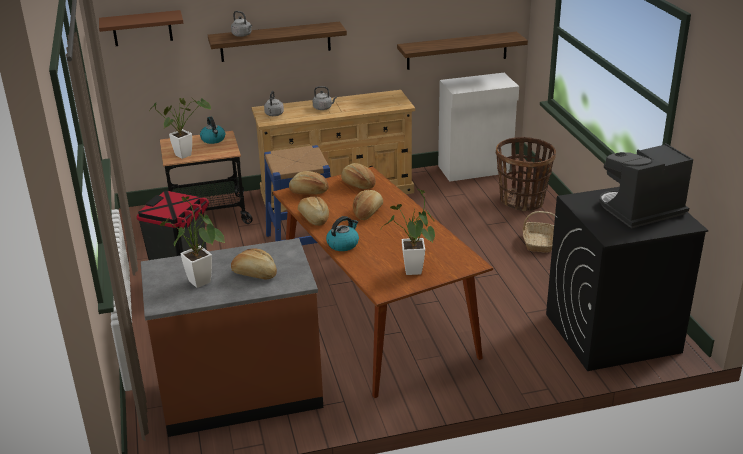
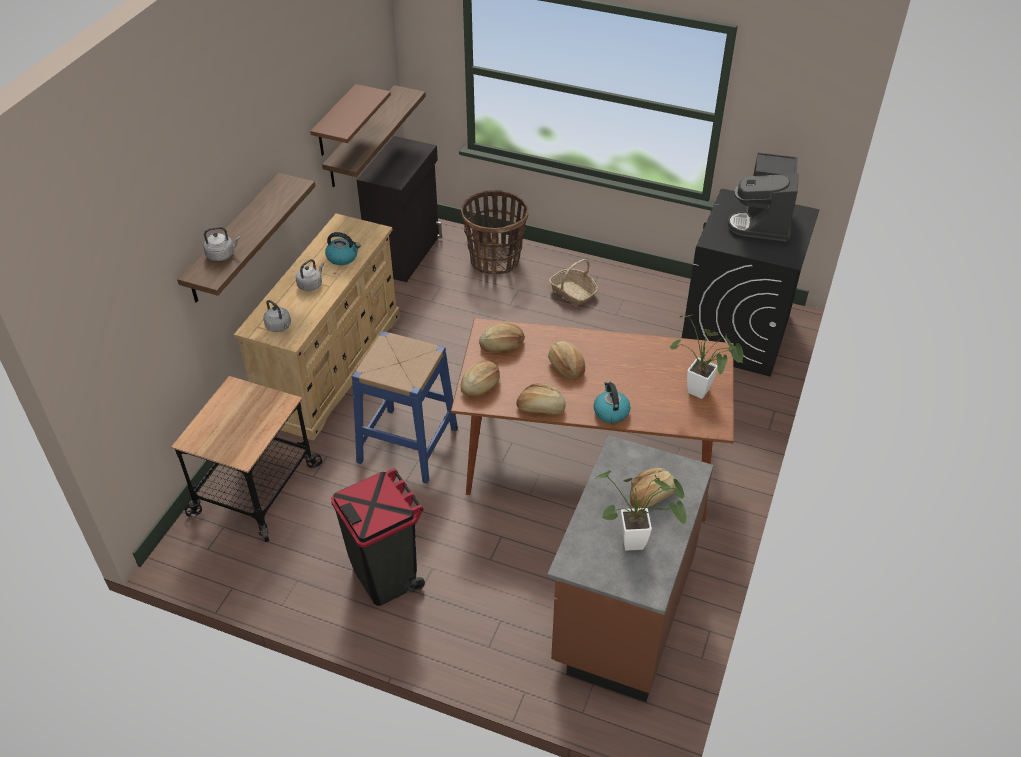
camera: 55 degrees left, 15 degrees up
brown shelf [99,10,183,46] -> brown shelf moved to [310,84,391,156]
potted plant [149,97,211,159] -> none
kettle [200,117,225,144] -> kettle moved to [325,232,360,265]
white cabinet [438,73,519,182] -> black cabinet [357,136,442,282]

